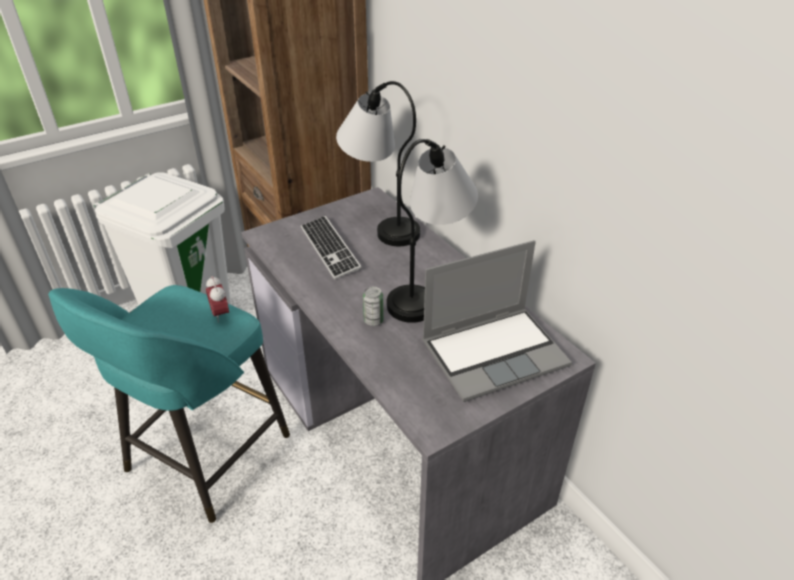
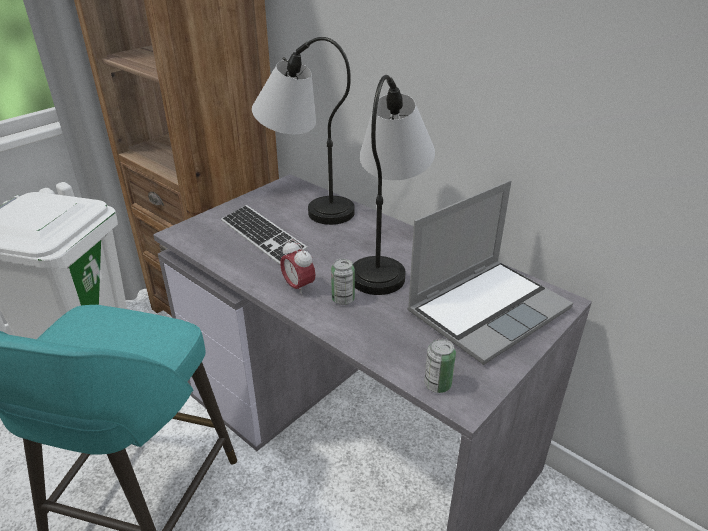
camera: 15 degrees left, 5 degrees down
alarm clock [206,276,229,323] -> alarm clock moved to [280,239,316,296]
none -> can [424,339,456,393]

